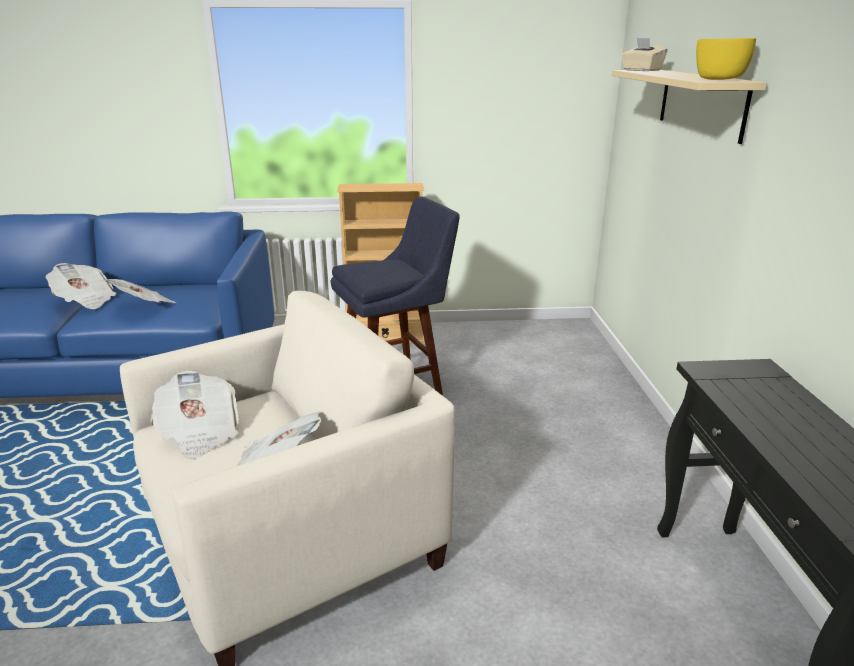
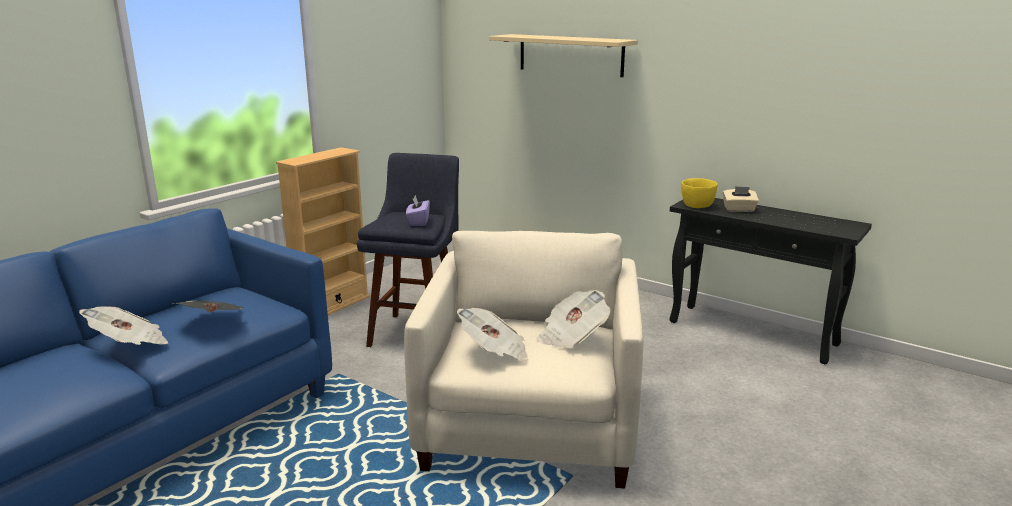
camera: 50 degrees left, 5 degrees down
beige tissue box [621,38,668,71] -> beige tissue box moved to [723,186,759,212]
yellow bowl [696,38,756,80] -> yellow bowl moved to [681,178,717,208]
none -> purple tissue box [406,195,430,226]

